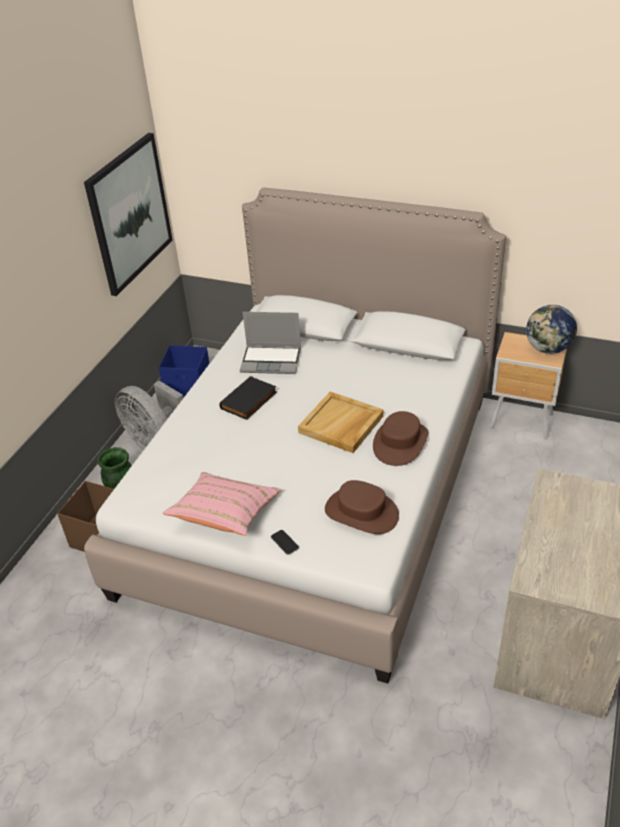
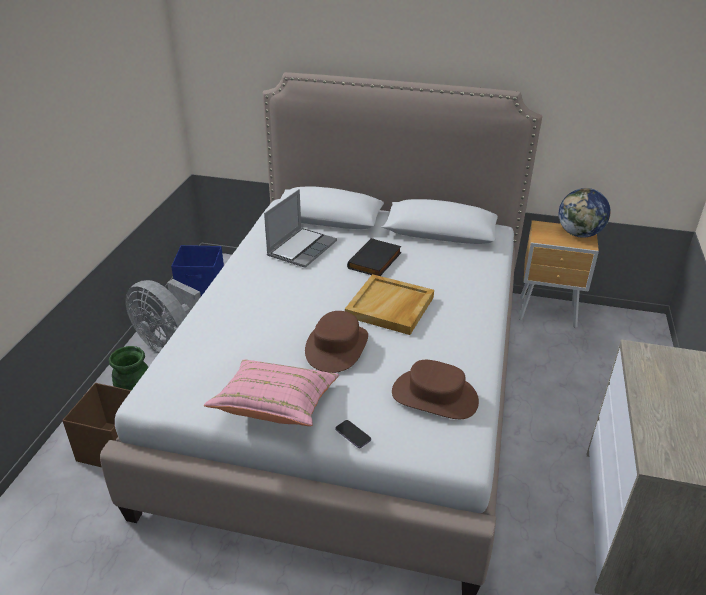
camera: 10 degrees left, 5 degrees down
picture [84,133,173,296] -> none
black book [219,376,277,420] -> black book moved to [347,238,402,276]
laptop [240,312,301,374] -> laptop turned 60 degrees counterclockwise [264,189,337,268]
brown hat [373,411,428,466] -> brown hat moved to [305,311,368,373]

